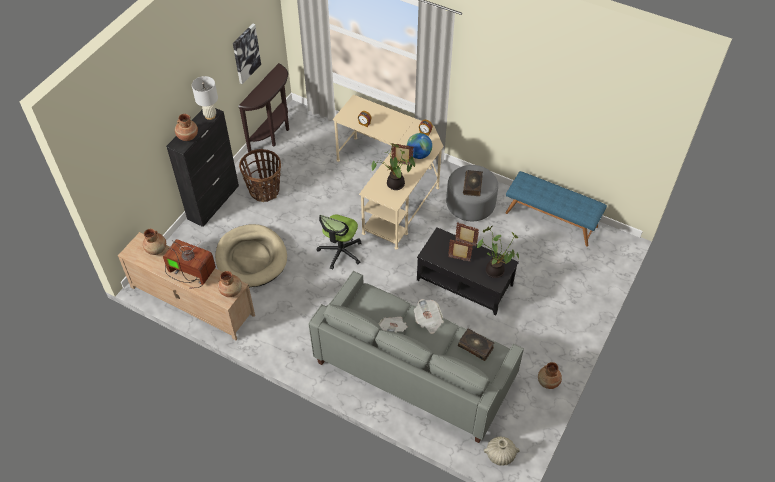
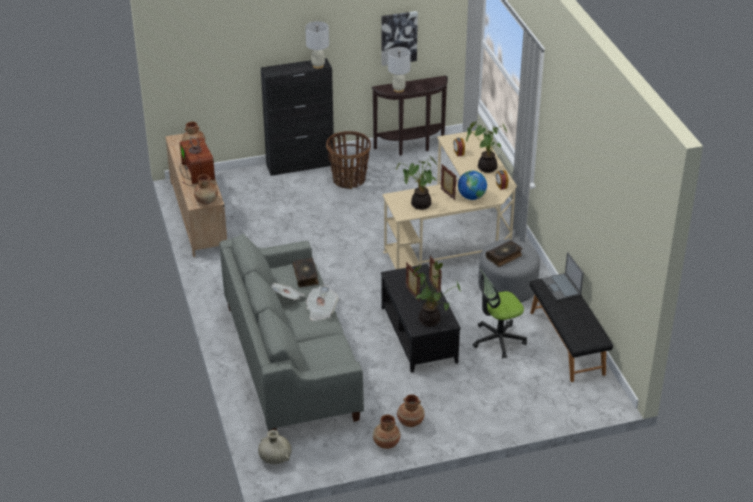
camera: 45 degrees right, 15 degrees down
brown vase [175,114,198,141] -> brown vase moved to [397,394,425,427]
beige dog bed [215,224,287,287] -> none
office chair [317,215,361,270] -> office chair moved to [473,269,527,358]
book [458,329,494,361] -> book moved to [292,258,319,287]
blue bench [505,171,607,247] -> black bench [530,278,613,382]
none -> white table lamp [388,47,411,93]
none -> potted plant [466,121,507,173]
none -> laptop [542,252,584,300]

